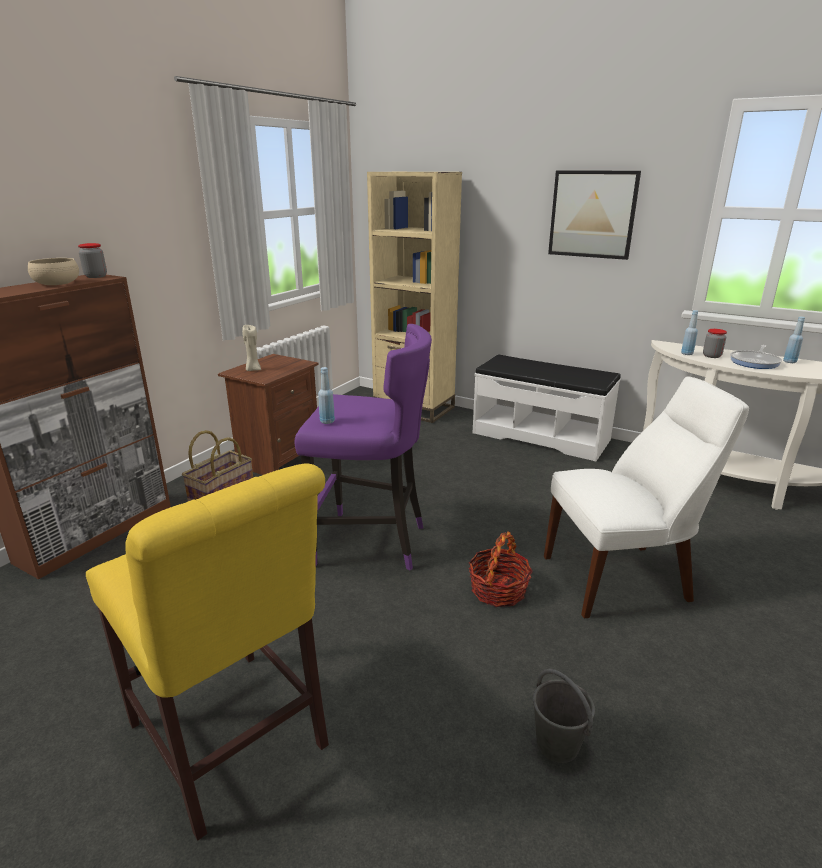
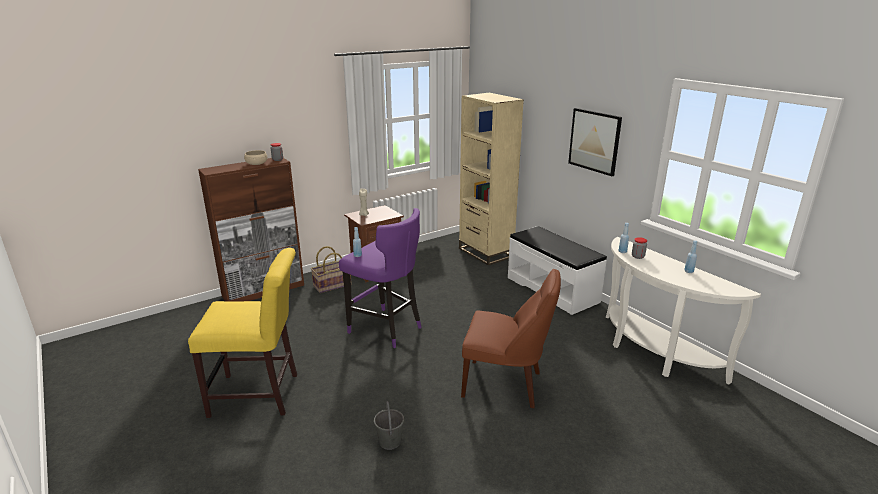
camera: 25 degrees right, 0 degrees up
yellow chair [86,464,329,840] -> yellow chair turned 75 degrees counterclockwise [188,248,297,418]
basket [468,531,533,607] -> none
white chair [544,376,749,618] -> brown chair [461,269,561,408]
frying pan [730,345,782,369] -> none

